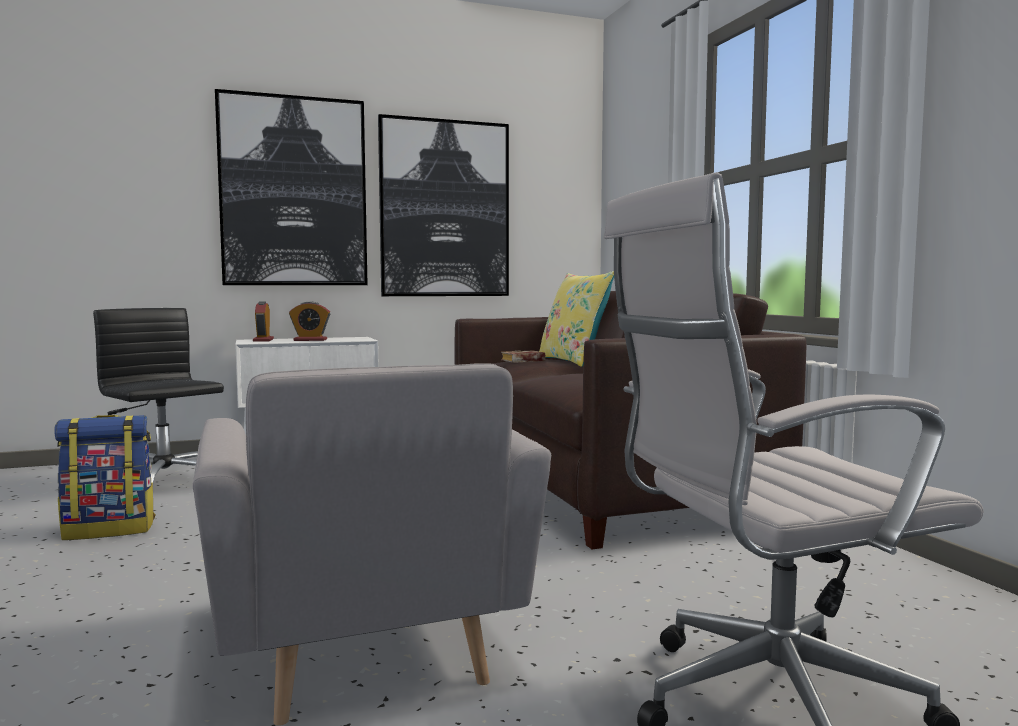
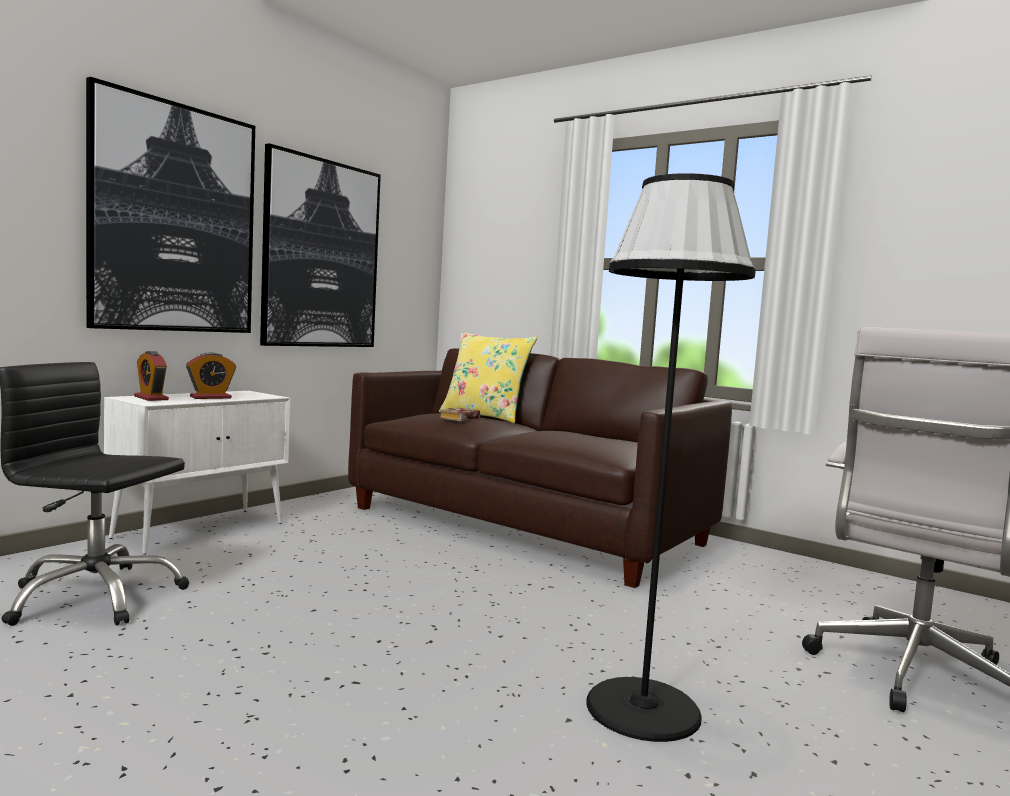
camera: 35 degrees left, 0 degrees up
backpack [54,415,155,540] -> none
grey armchair [193,363,551,726] -> black floor lamp [586,173,756,742]

